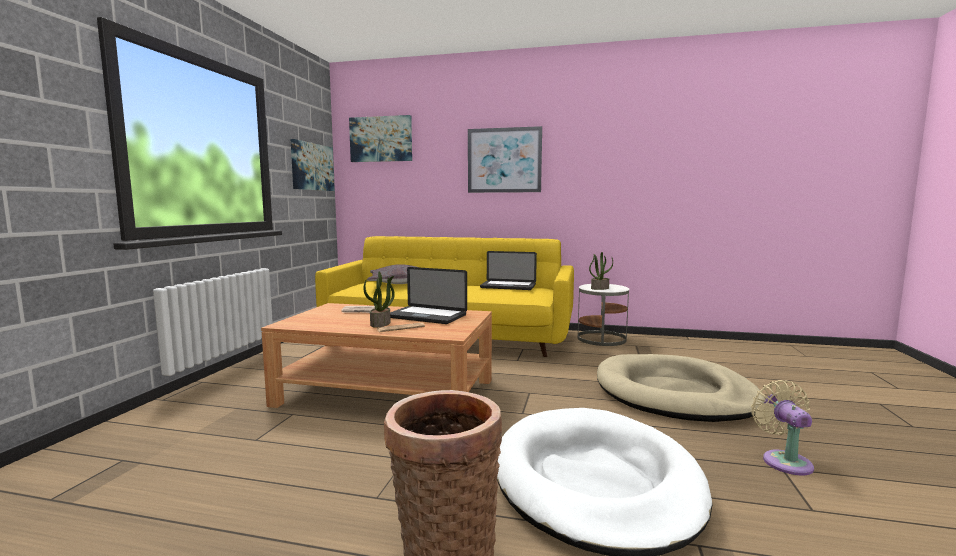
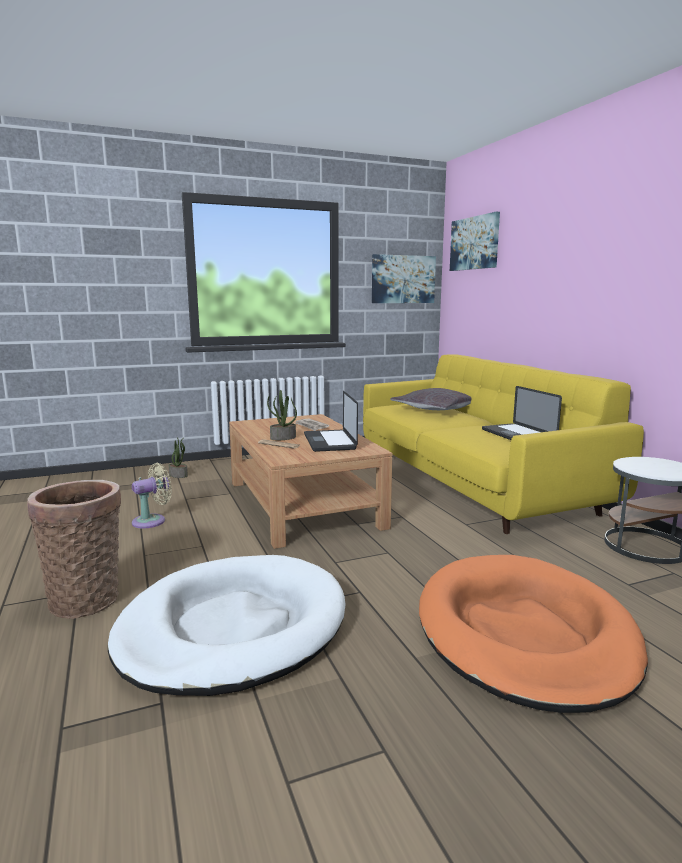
camera: 55 degrees right, 5 degrees up
picture [468,126,542,193] -> none
potted plant [589,252,613,290] -> potted plant moved to [169,437,188,478]
beige dog bed [597,354,765,422] -> orange dog bed [419,555,648,713]
beige fan [751,380,814,475] -> beige fan moved to [132,463,172,528]

